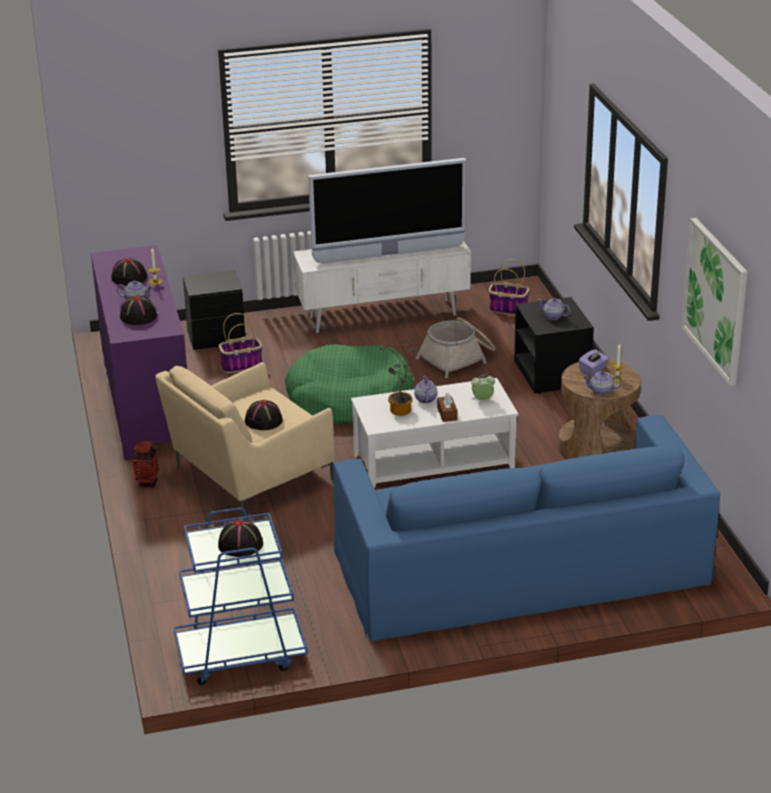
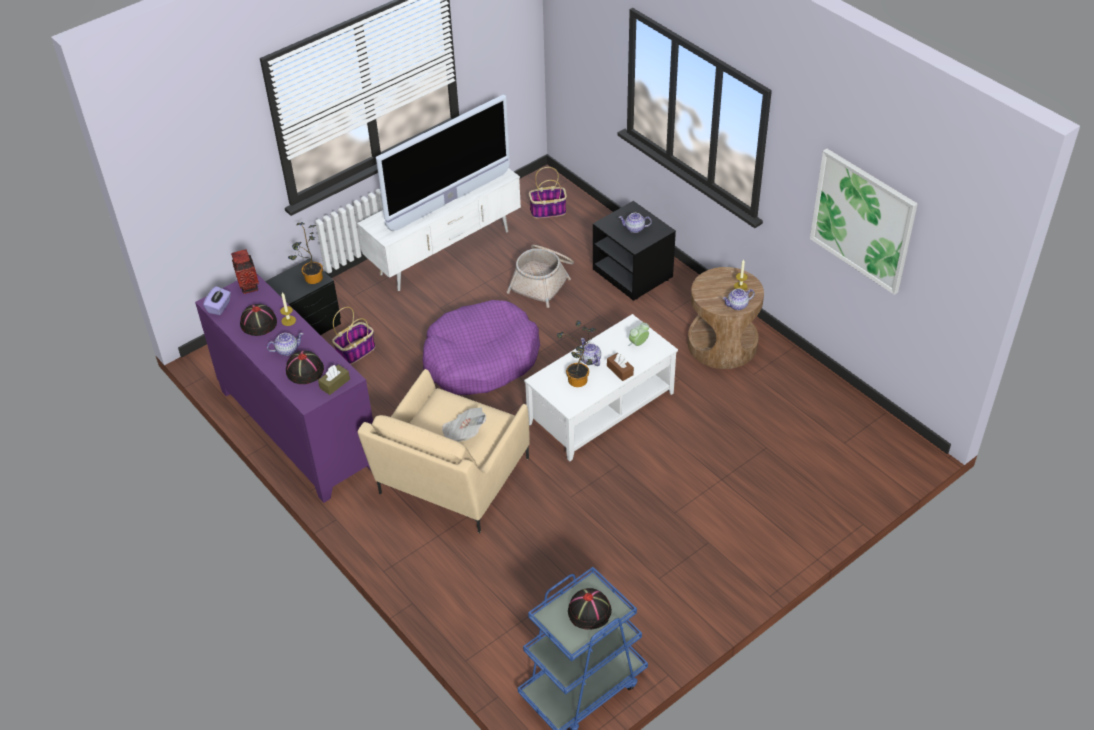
camera: 25 degrees left, 15 degrees up
vase [133,441,159,488] -> vase moved to [231,249,259,294]
black hat [245,400,283,430] -> newspaper [442,407,486,442]
green dog bed [285,344,414,424] -> purple dog bed [423,300,540,395]
blue sofa [333,415,720,641] -> none
purple tissue box [579,350,609,376] -> purple tissue box moved to [203,286,231,315]
none -> potted plant [288,222,323,284]
none -> brown tissue box [318,365,350,395]

